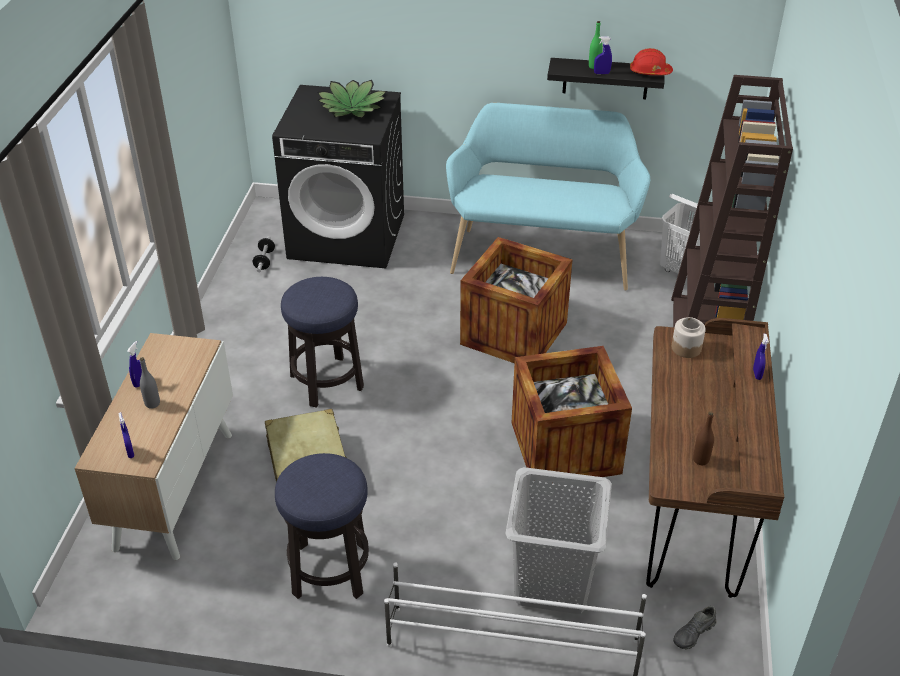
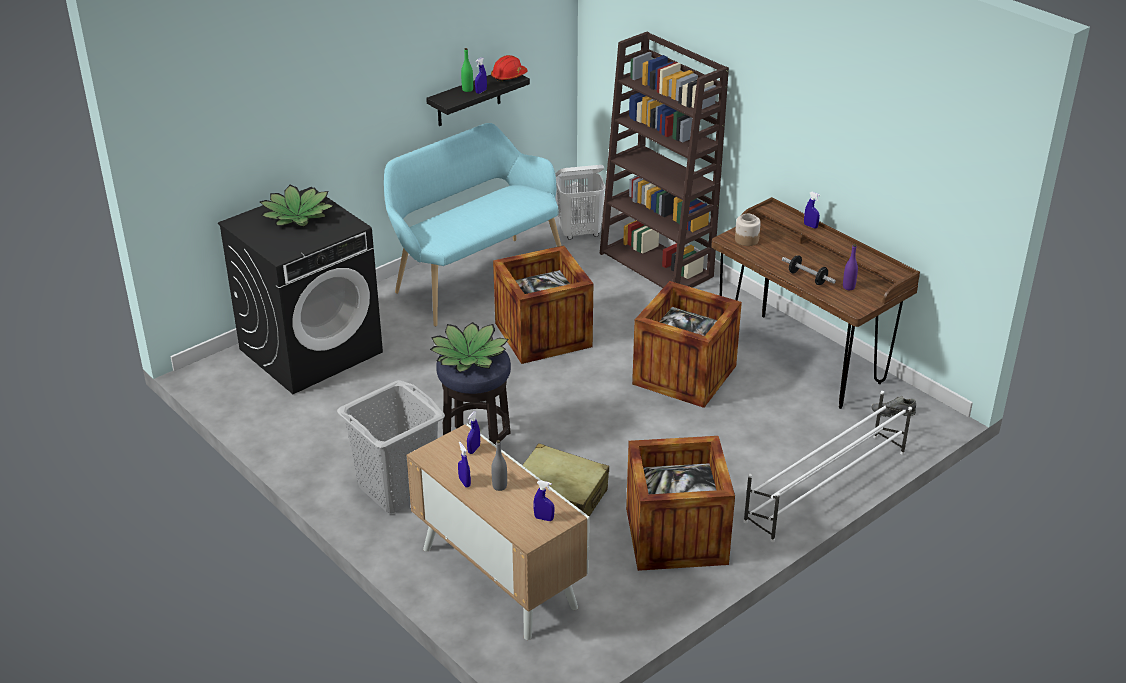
camera: 50 degrees left, 5 degrees down
dumbbell [253,236,275,272] -> dumbbell moved to [782,255,836,285]
stool [275,453,369,599] -> crate [626,436,735,571]
grey laundry basket [505,467,612,614] -> grey laundry basket moved to [337,380,445,513]
grey shoe [673,606,717,650] -> grey shoe turned 90 degrees clockwise [871,396,916,417]
brown bottle [693,412,714,465] -> purple bottle [843,244,858,290]
none -> potted plant [430,322,509,372]
none -> blue spray bottle [467,411,480,454]

